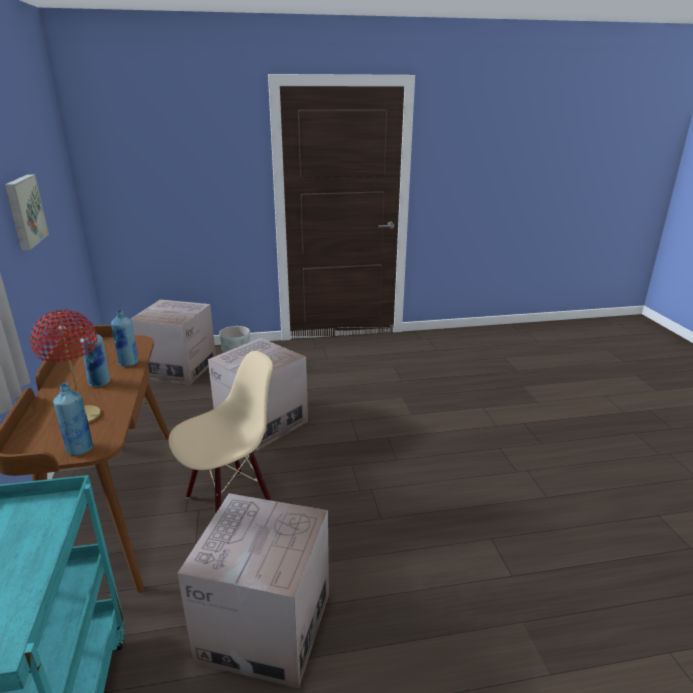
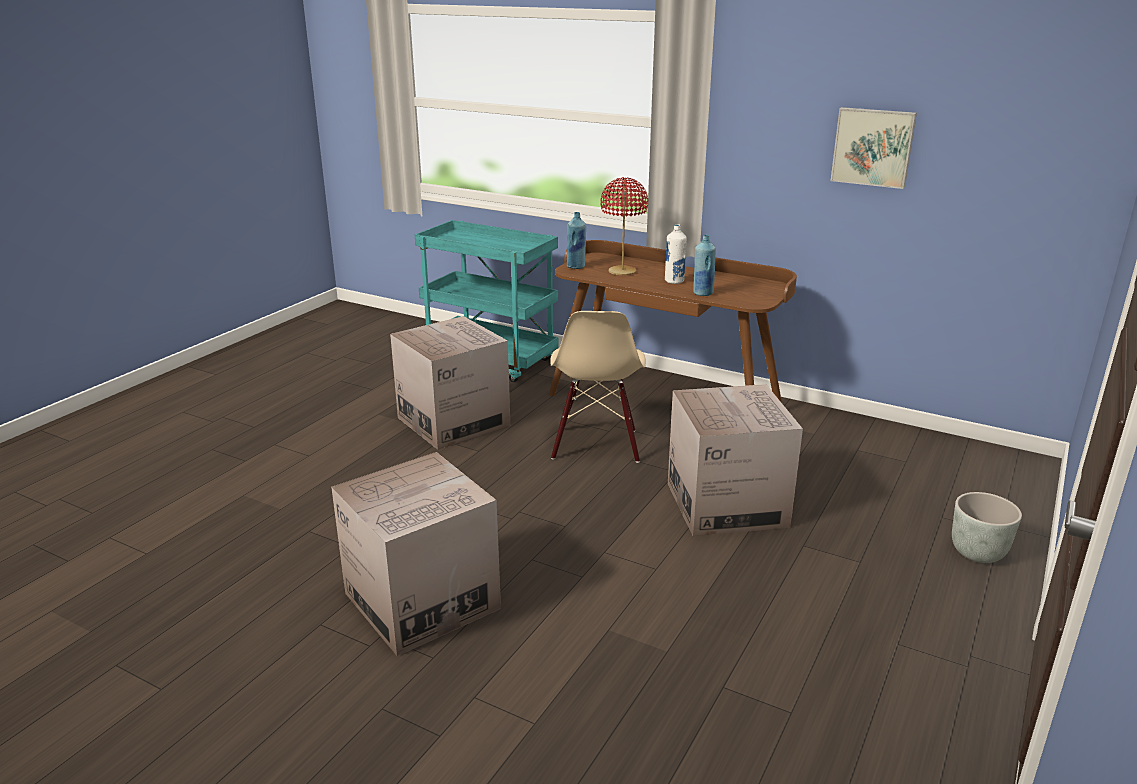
camera: 130 degrees right, 0 degrees up
blue bottle [80,327,110,387] -> white bottle [665,224,687,284]
cardboard box [131,299,216,385] -> cardboard box moved to [331,452,501,656]

